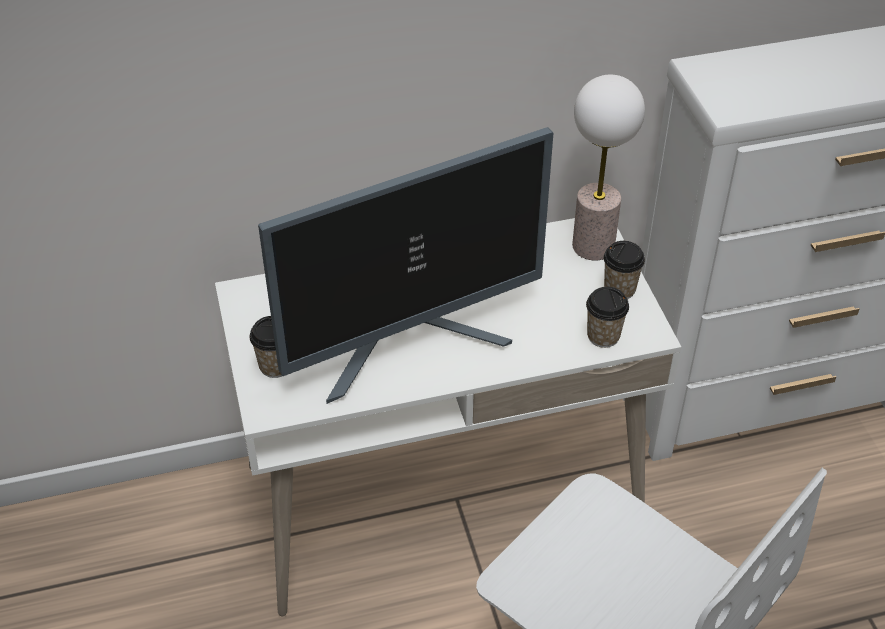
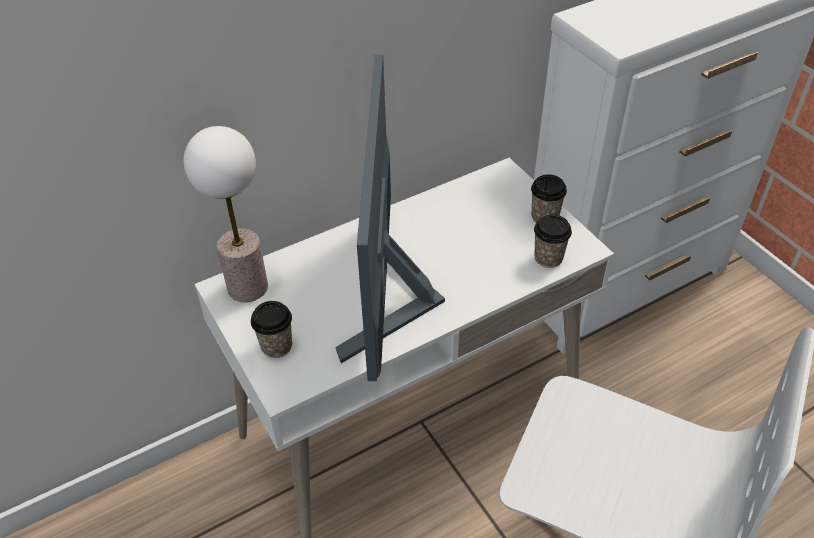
camera: 15 degrees left, 0 degrees up
monitor [258,127,553,404] -> monitor turned 135 degrees clockwise [335,55,445,381]
table lamp [572,75,645,261] -> table lamp moved to [184,126,268,302]

